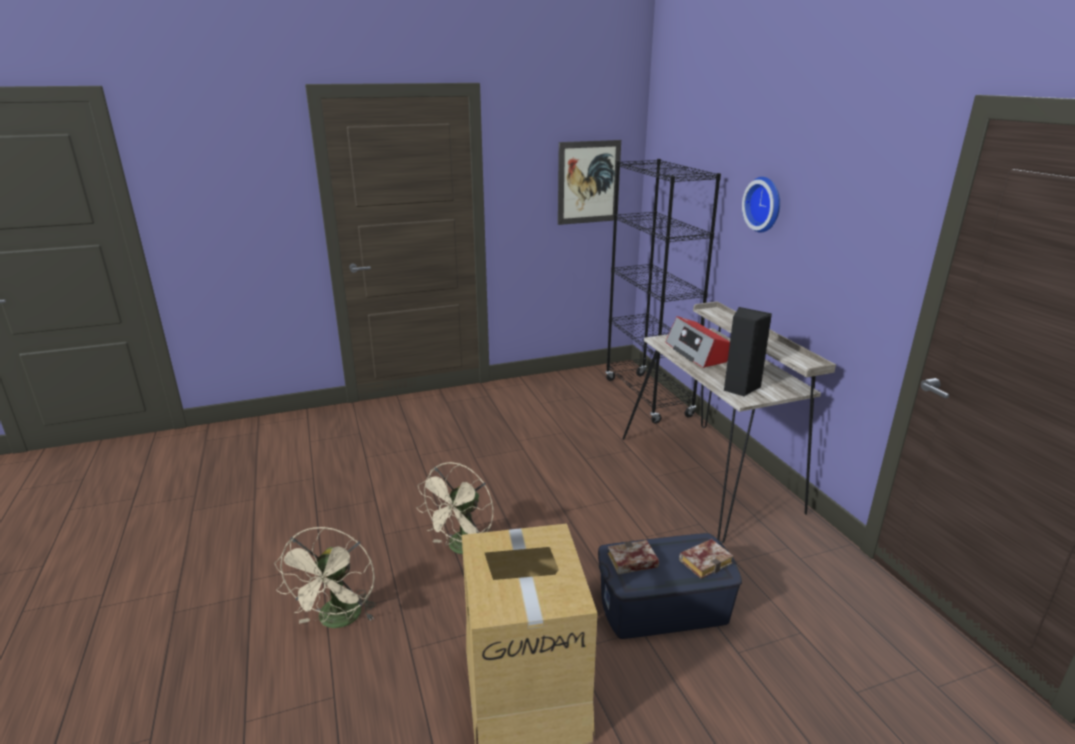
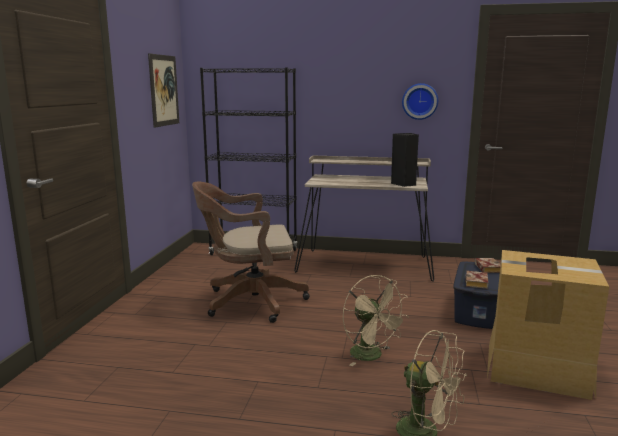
camera: 60 degrees left, 10 degrees down
radio [665,316,730,368] -> none
wall clock [742,177,780,233] -> wall clock moved to [402,83,438,120]
none -> brown office chair [192,182,310,323]

